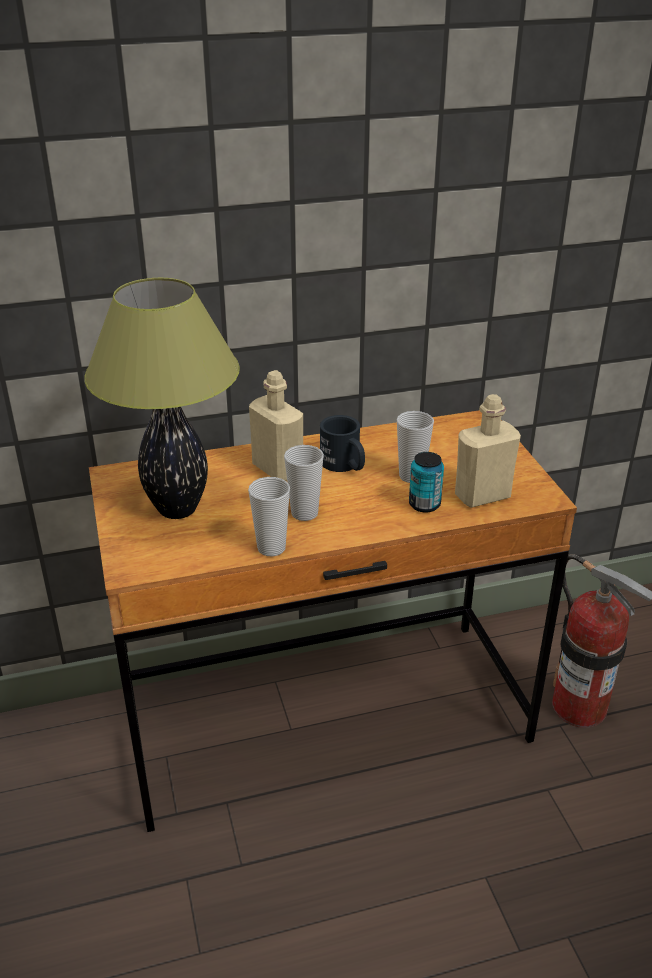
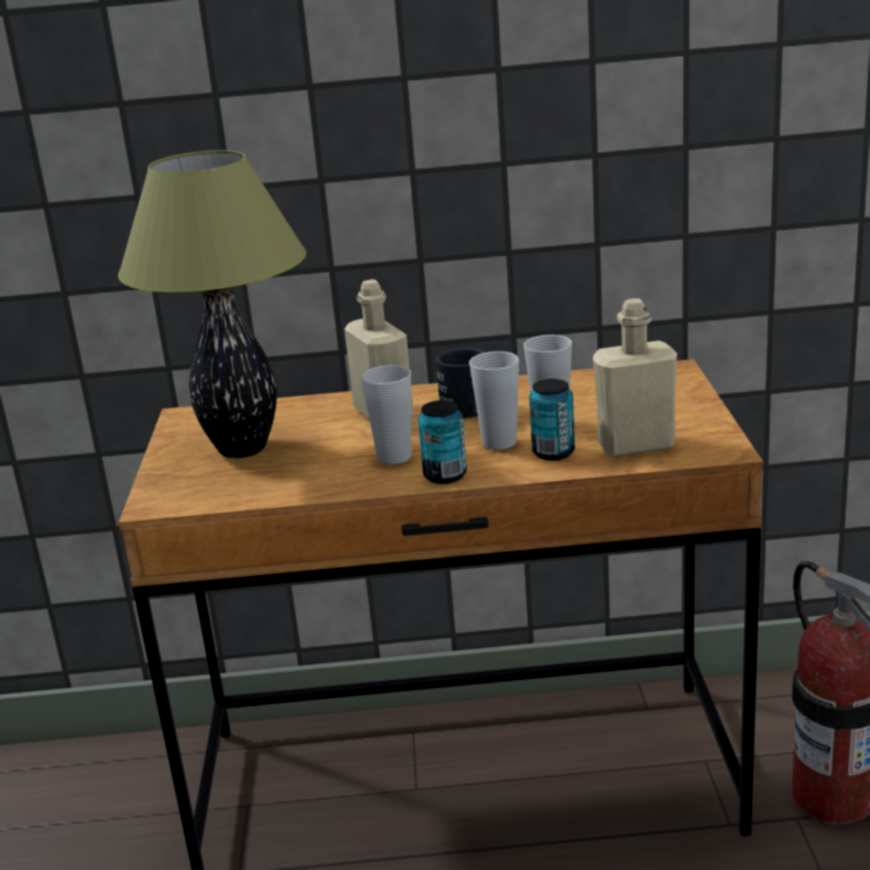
camera: 15 degrees right, 10 degrees down
cup [248,477,290,556] -> cup moved to [469,351,519,450]
none -> can [418,400,467,484]

